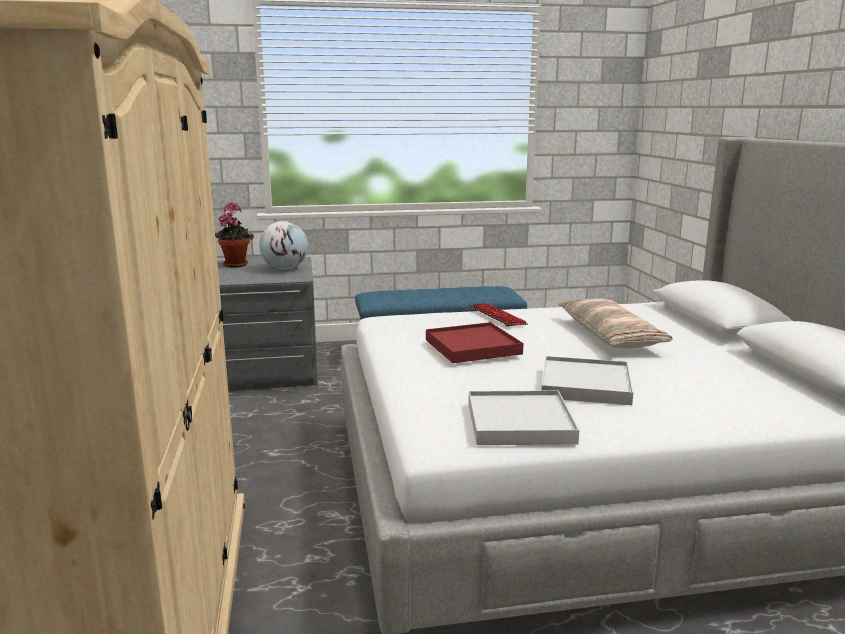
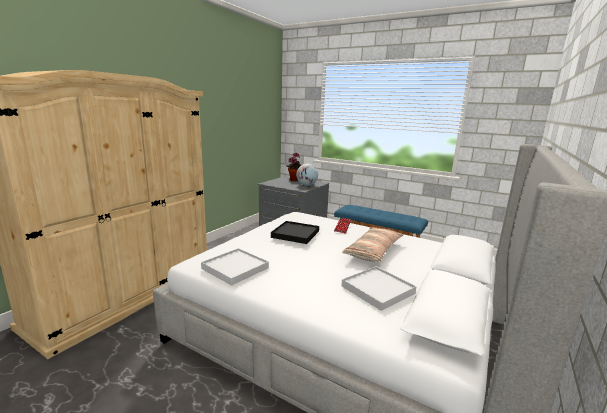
camera: 40 degrees right, 0 degrees up
red tray [426,322,524,363] -> black tray [271,221,319,244]
white tray [541,356,633,405] -> white tray moved to [341,266,417,311]

